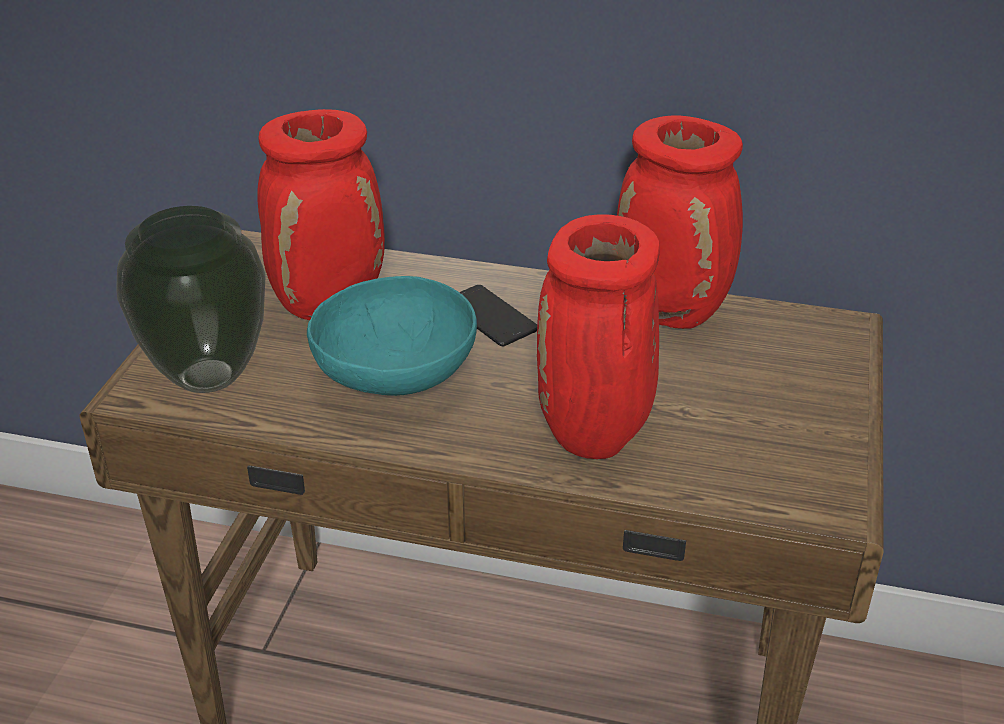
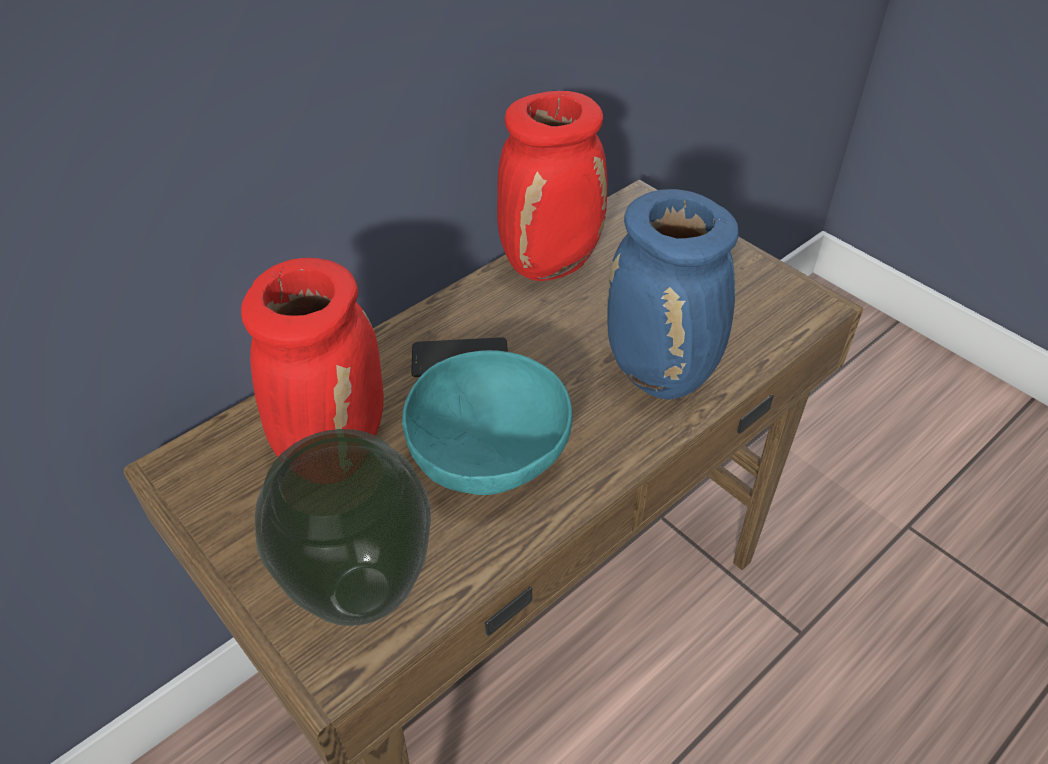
camera: 55 degrees left, 10 degrees up
red vase [537,215,660,459] -> blue vase [607,189,738,400]

